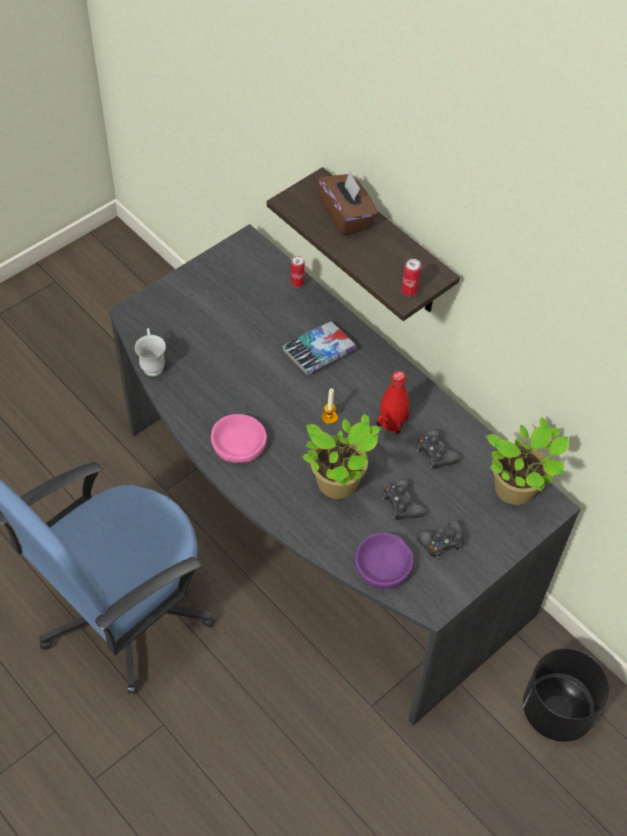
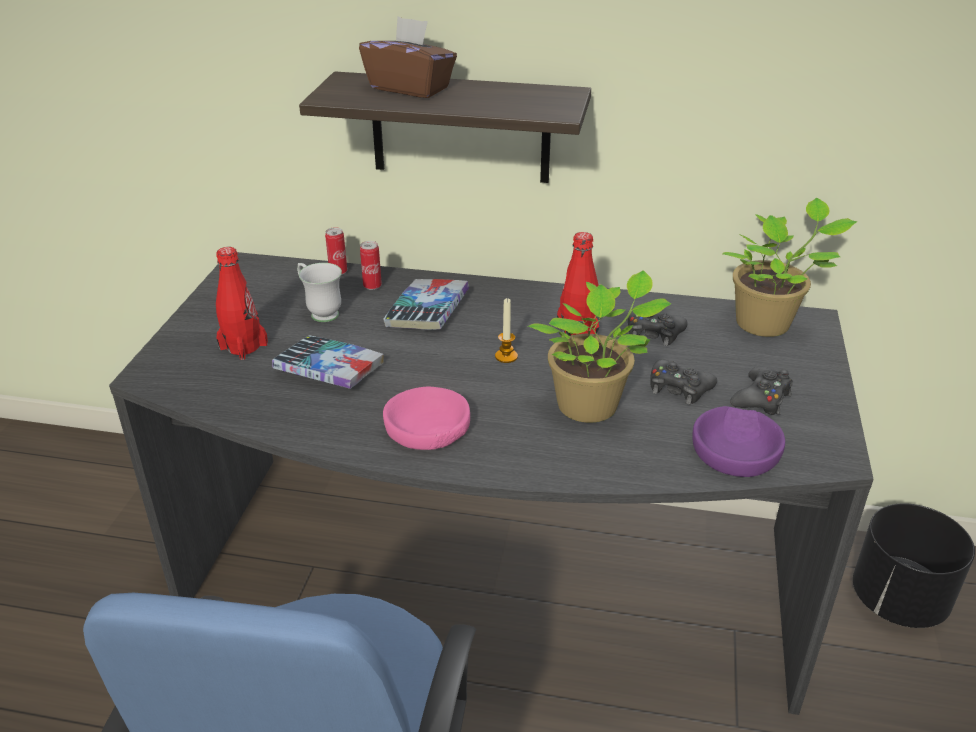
camera: 35 degrees left, 20 degrees down
white mug [135,328,166,377] -> white mug moved to [297,263,342,322]
can [402,259,421,297] -> can moved to [360,241,382,290]
none -> red bottle [216,247,268,360]
none -> book [272,336,384,389]

